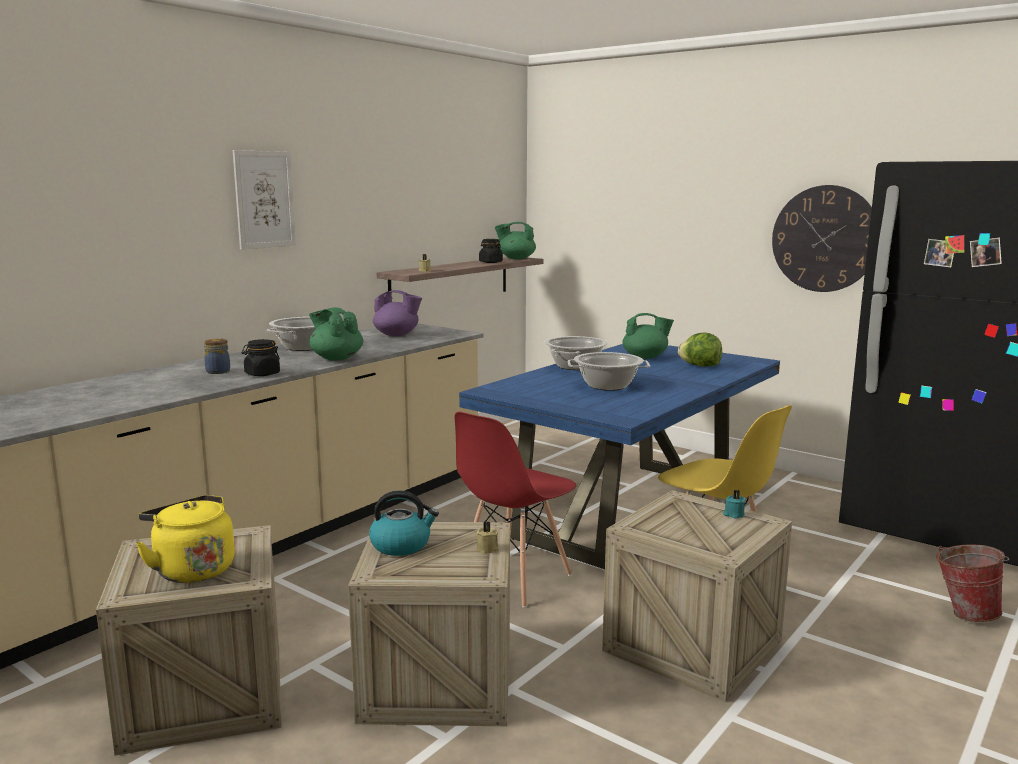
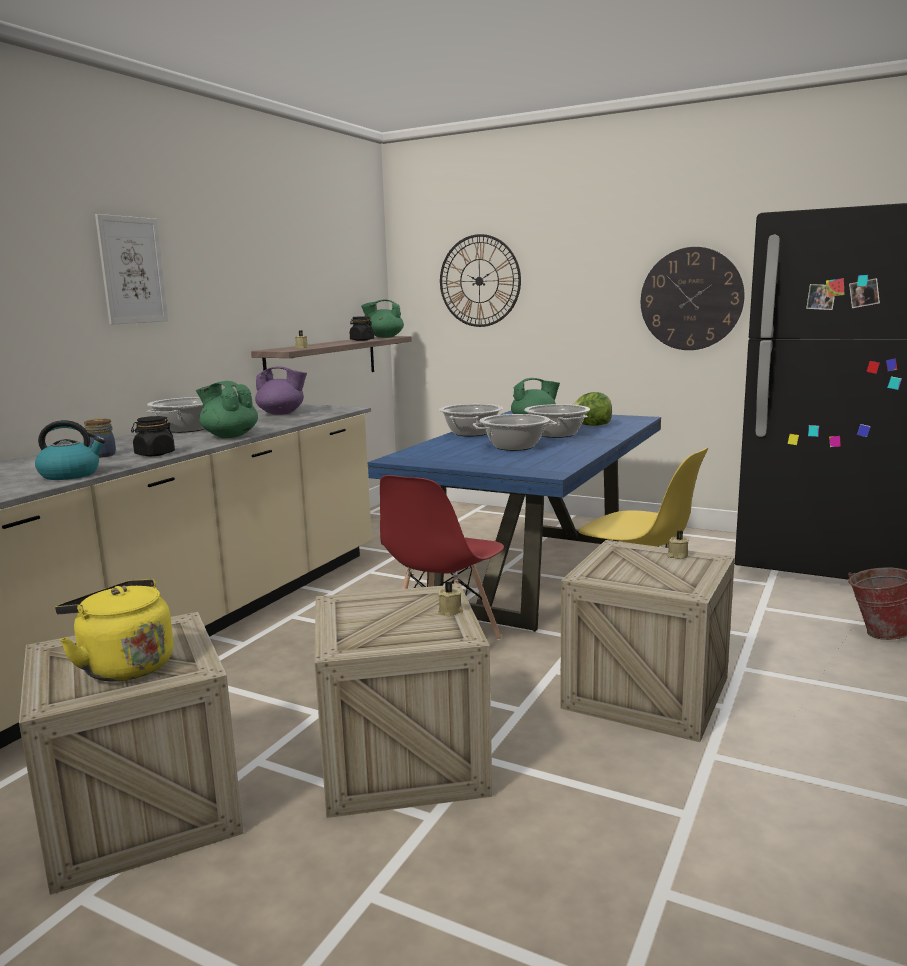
camera: 10 degrees left, 0 degrees up
kettle [369,491,439,556] -> kettle moved to [35,420,106,480]
turquoise candle [723,490,746,519] -> beige candle [667,530,689,559]
none -> wall clock [440,234,521,327]
none -> cooking pot [524,404,590,438]

